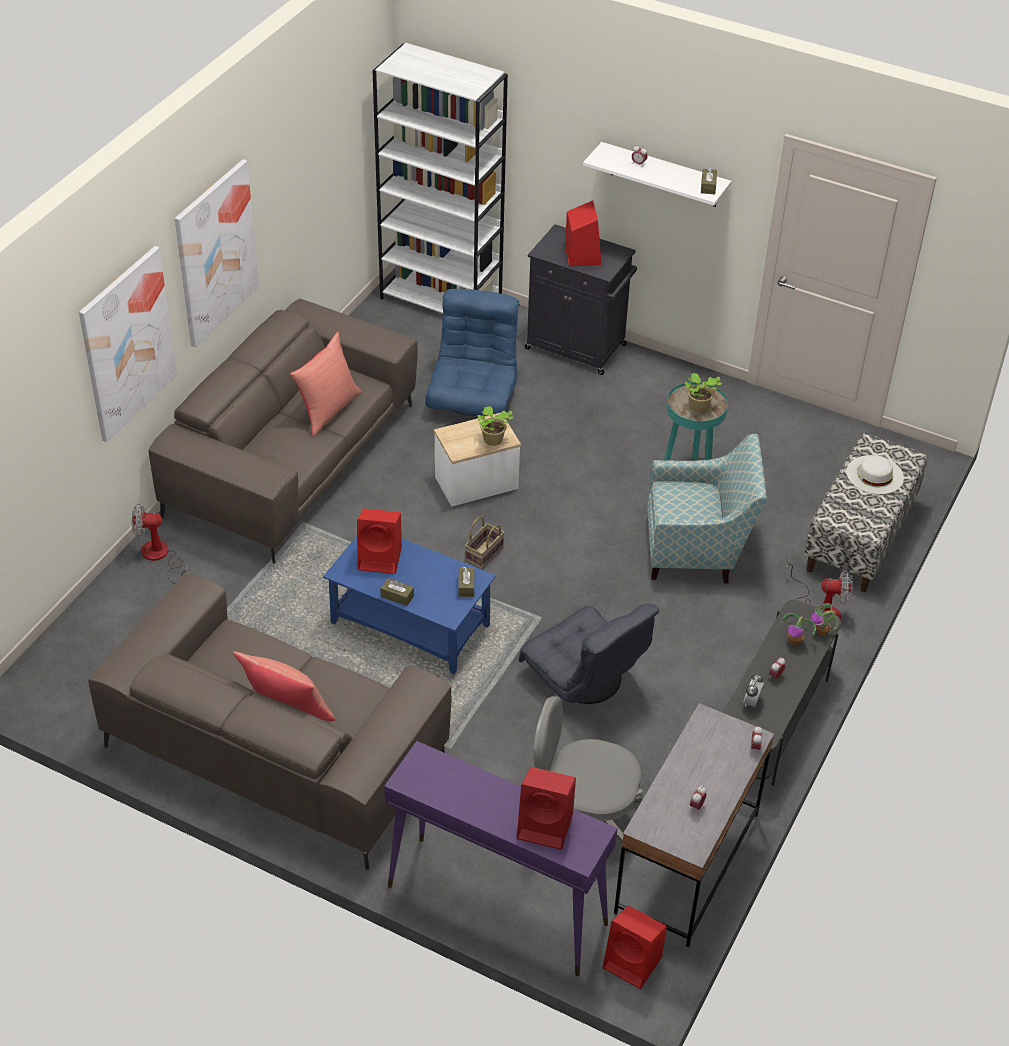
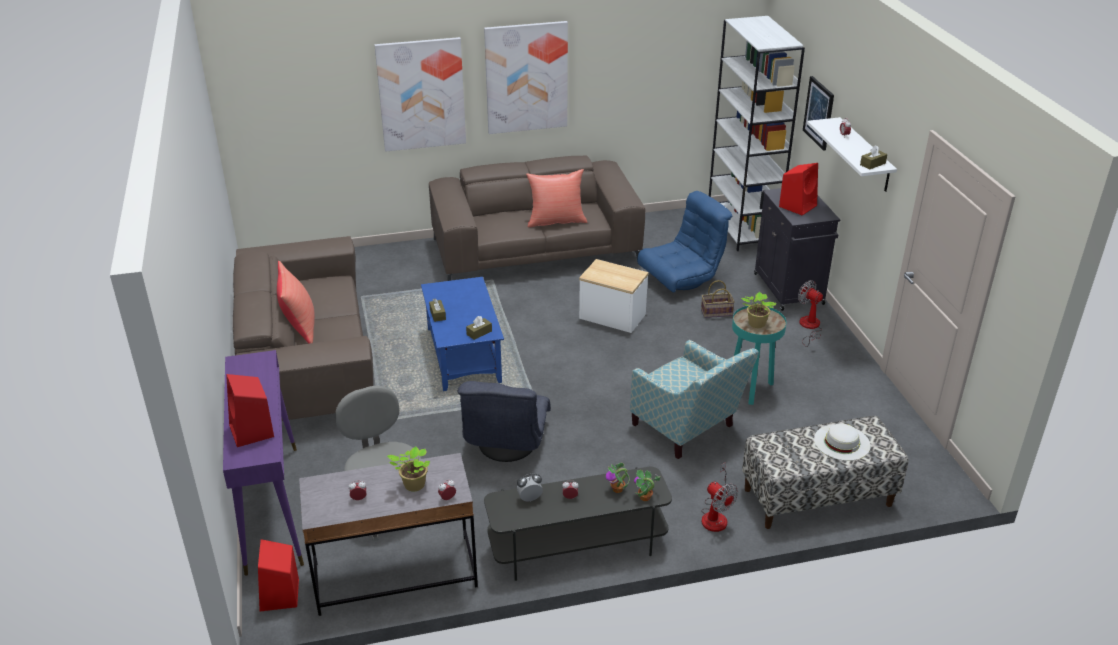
camera: 50 degrees right, 10 degrees down
fan [132,504,188,584] -> fan moved to [798,280,823,347]
red speaker [357,509,402,574] -> none
basket [465,516,505,570] -> basket moved to [701,280,735,318]
potted plant [478,406,513,446] -> potted plant moved to [387,447,430,491]
none -> picture [803,76,834,151]

